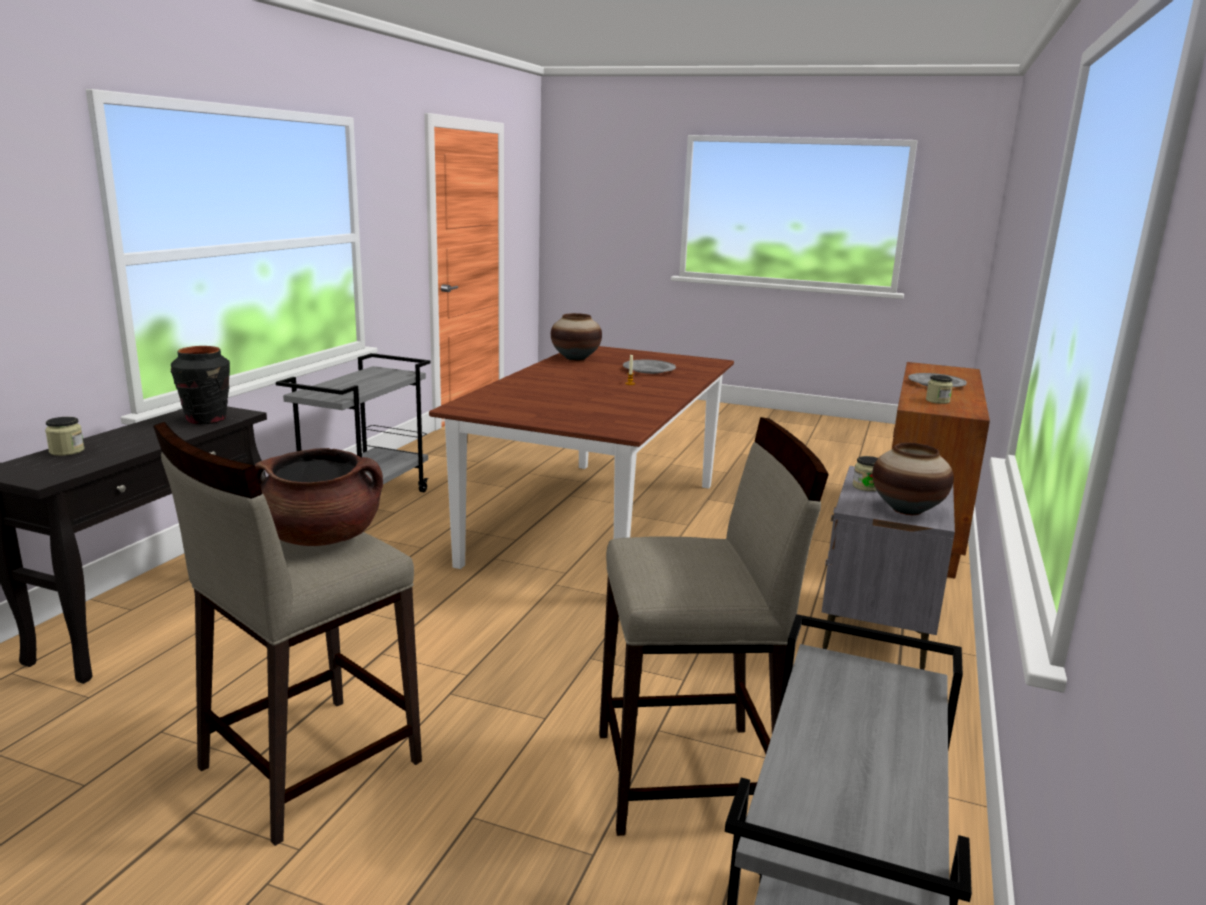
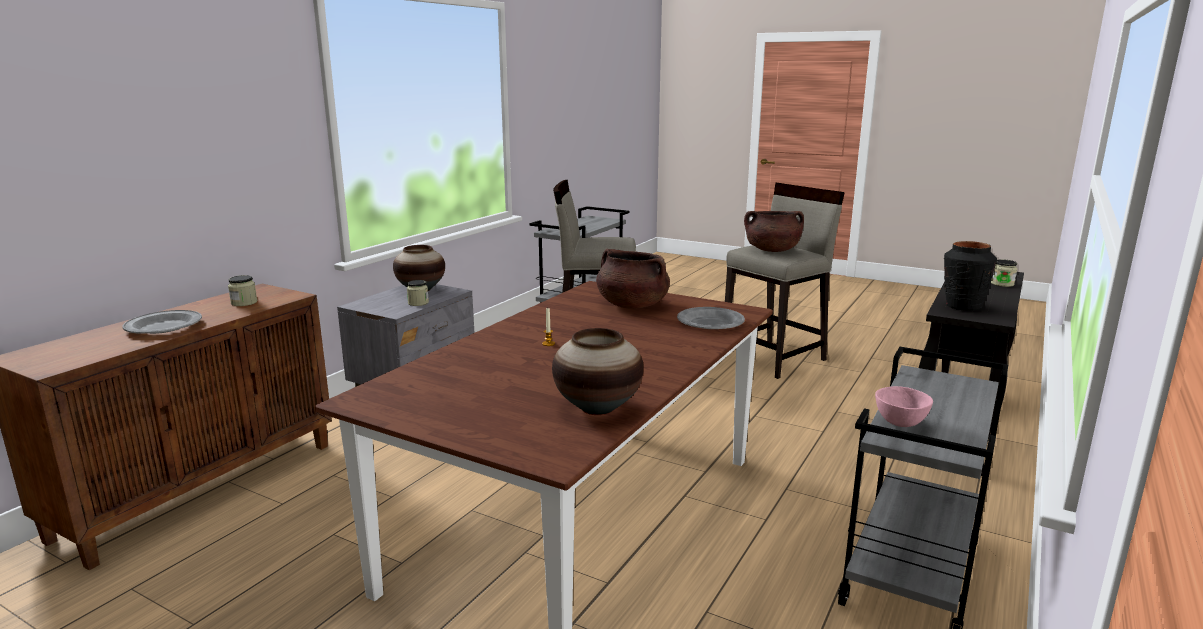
camera: 170 degrees left, 0 degrees up
grey plate [623,360,676,374] -> grey plate moved to [677,307,745,329]
none -> brown cooking pot [596,248,670,309]
none -> pink bowl [875,386,933,427]

